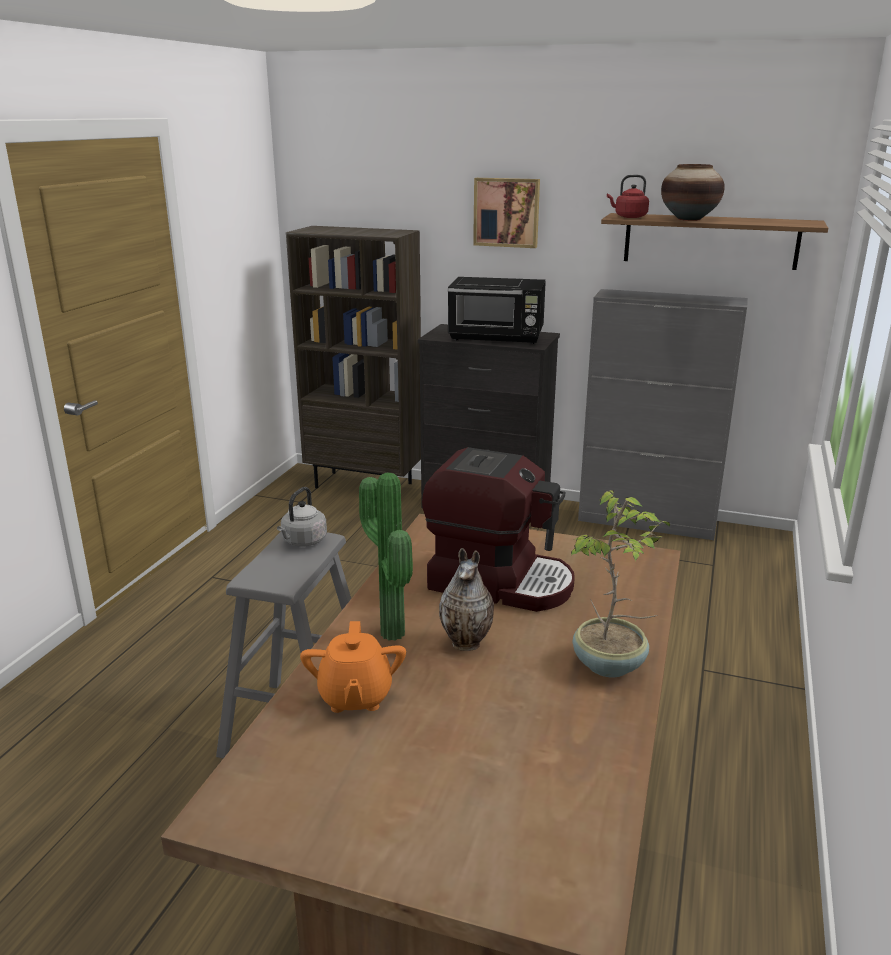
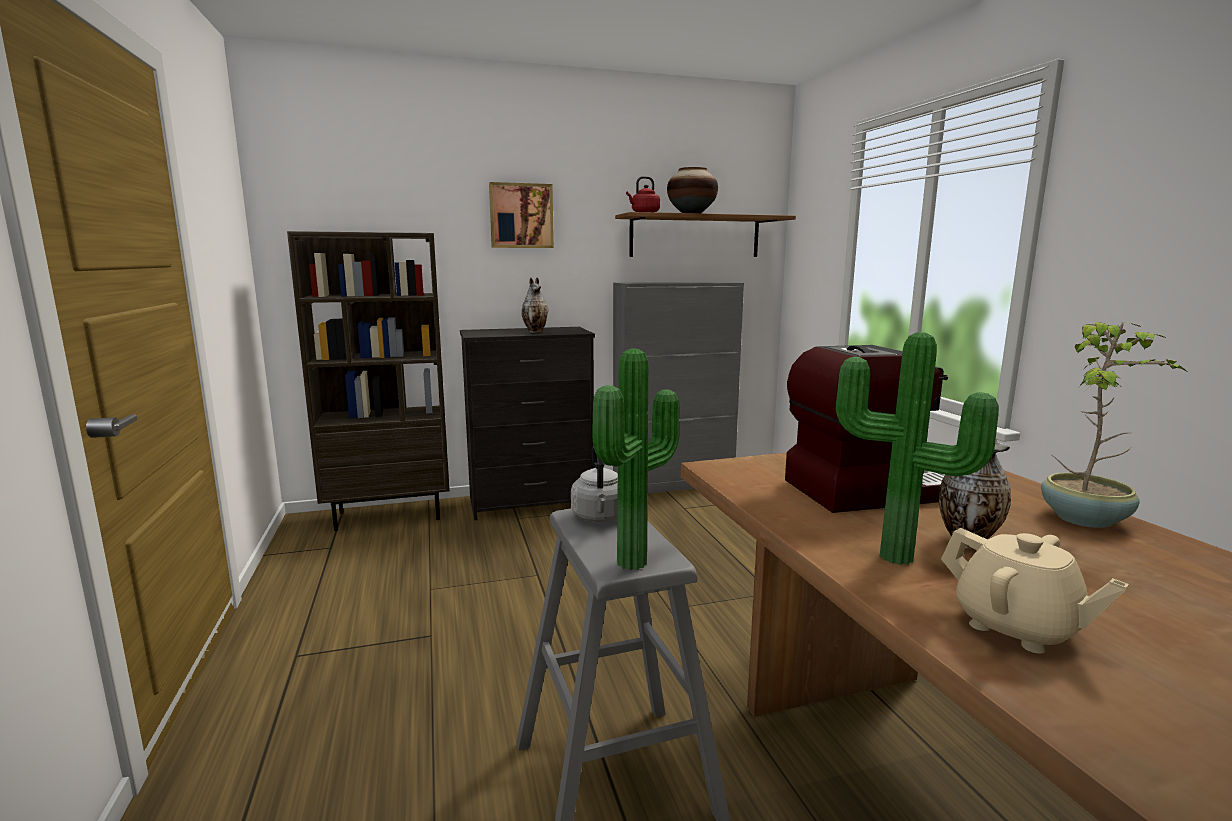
camera: 35 degrees left, 10 degrees down
orange teapot [300,621,406,713] -> beige teapot [941,528,1129,654]
black microwave [447,277,546,344] -> vase [522,277,548,333]
none -> potted plant [592,349,679,570]

